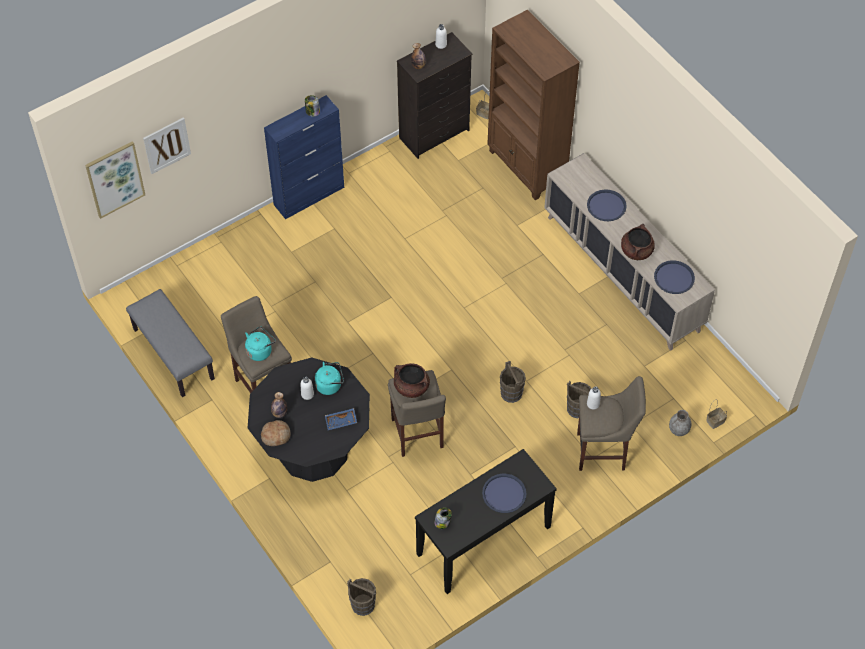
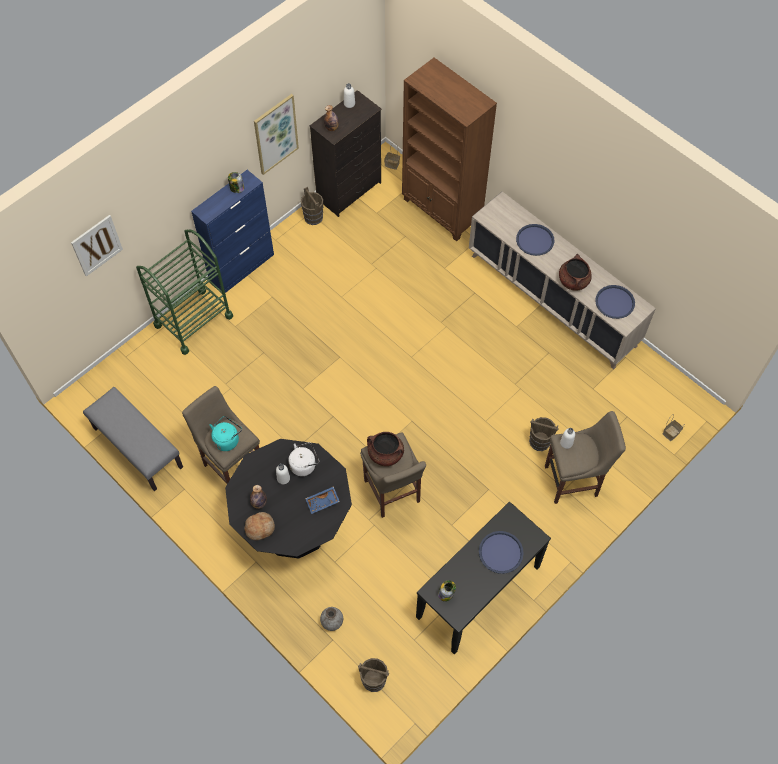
camera: 10 degrees left, 5 degrees up
picture [85,141,145,219] -> picture moved to [254,94,299,175]
turquoise kettle [315,362,344,395] -> white kettle [289,442,319,476]
brown bucket [500,361,526,403] -> brown bucket moved to [301,187,323,225]
grey vase [669,410,692,436] -> grey vase moved to [320,607,343,631]
none -> green cart [136,230,233,355]

